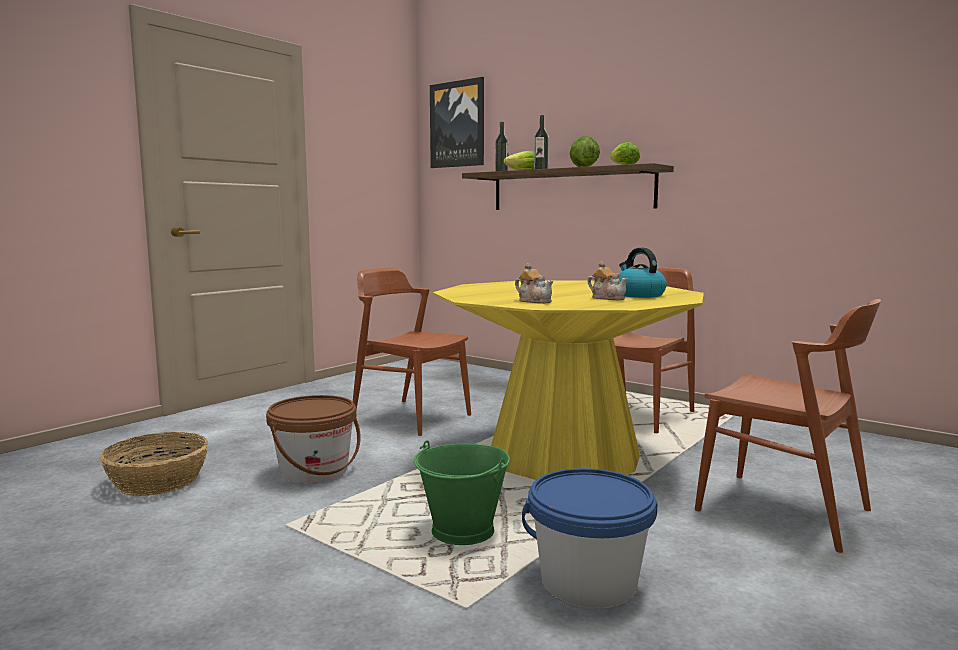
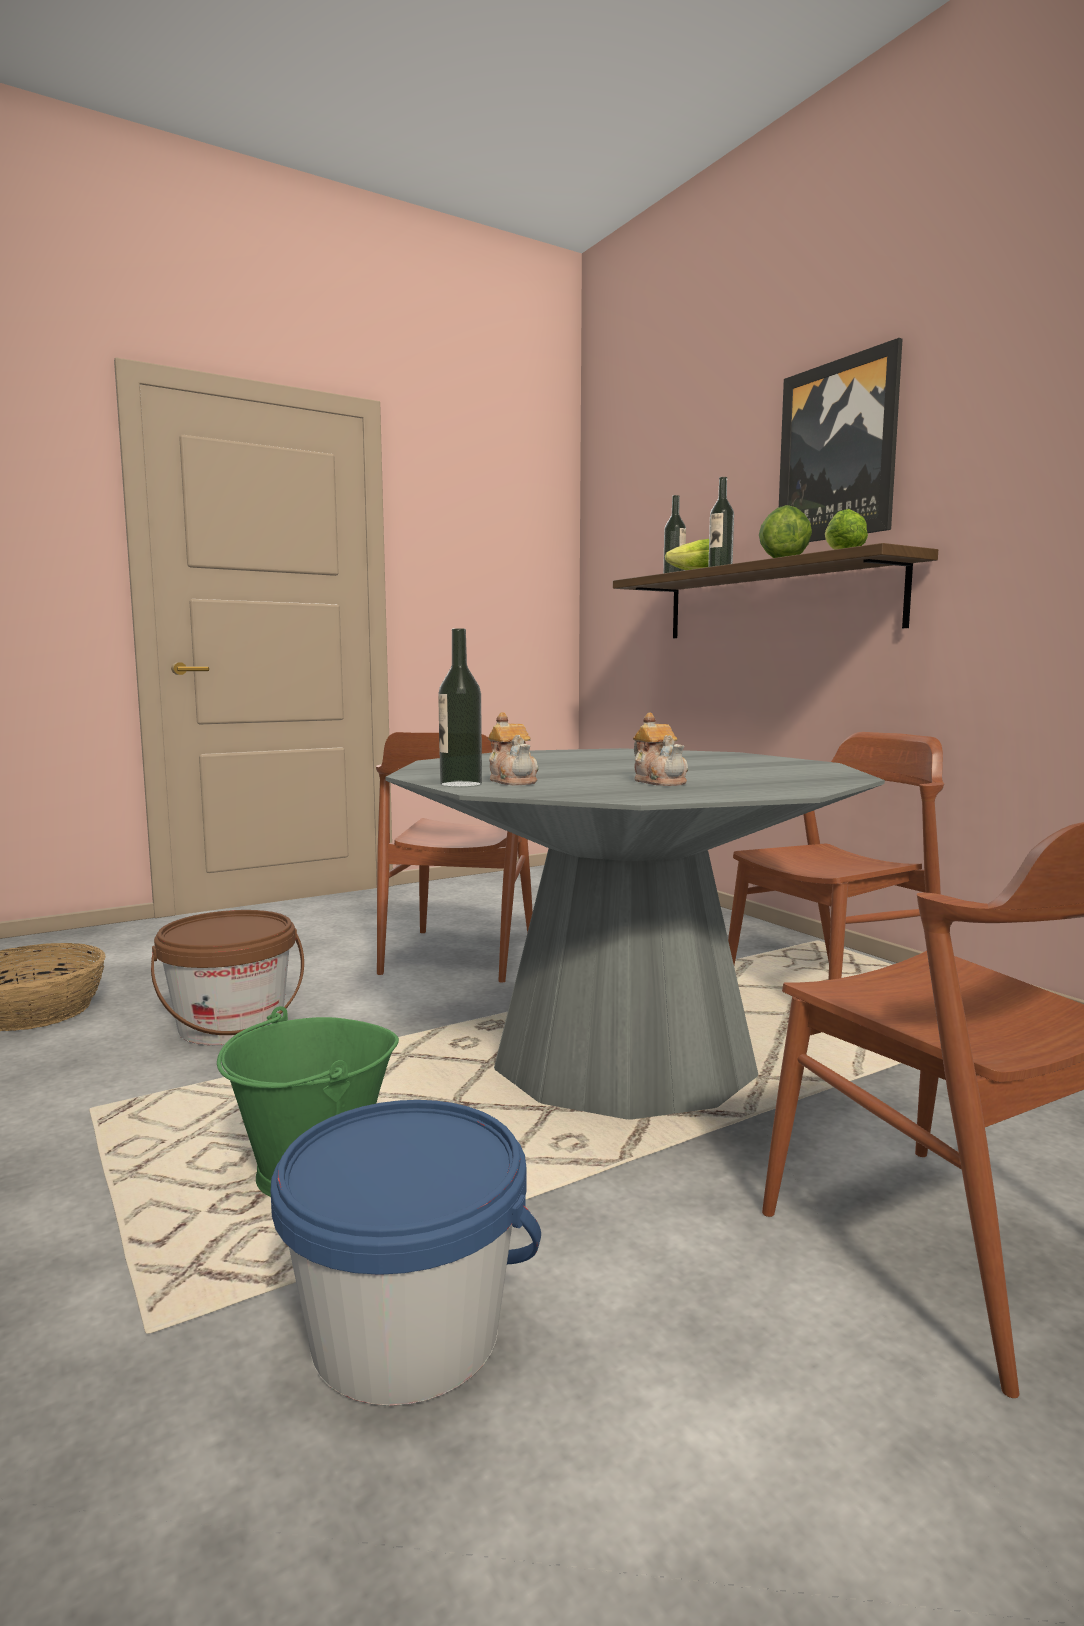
camera: 20 degrees right, 0 degrees up
brown chair [353,268,471,436] -> brown chair turned 135 degrees counterclockwise [376,732,533,983]
picture [430,77,484,168] -> picture moved to [779,338,903,542]
yellow dining table [433,281,704,480] -> grey dining table [385,748,885,1120]
kettle [619,248,667,298] -> none
none -> bottle [438,628,482,787]

